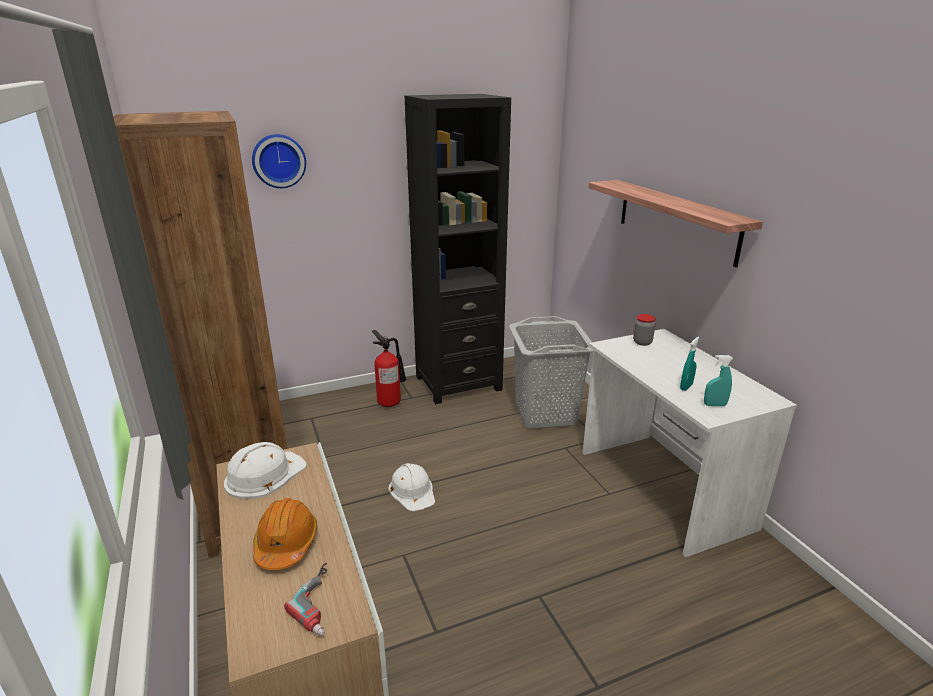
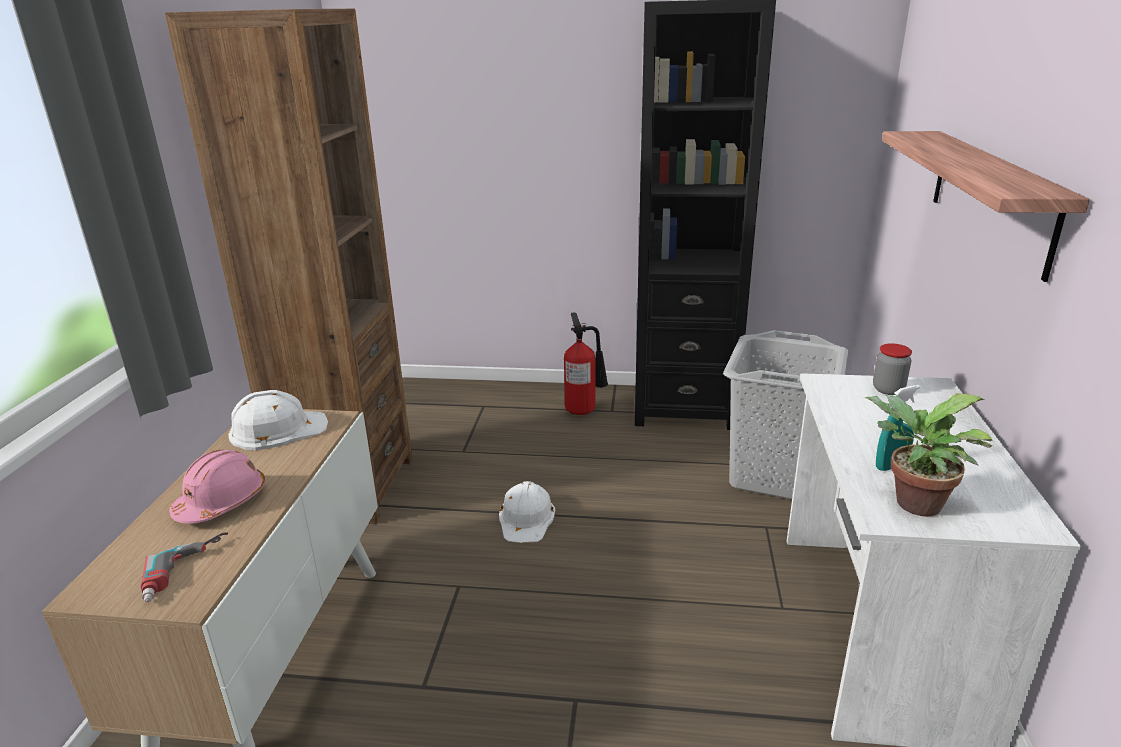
camera: 30 degrees right, 0 degrees up
wall clock [252,134,306,188] -> none
orange hard hat [253,498,317,570] -> pink hard hat [169,450,266,524]
turquoise spray bottle [704,355,733,406] -> potted plant [865,394,993,516]

